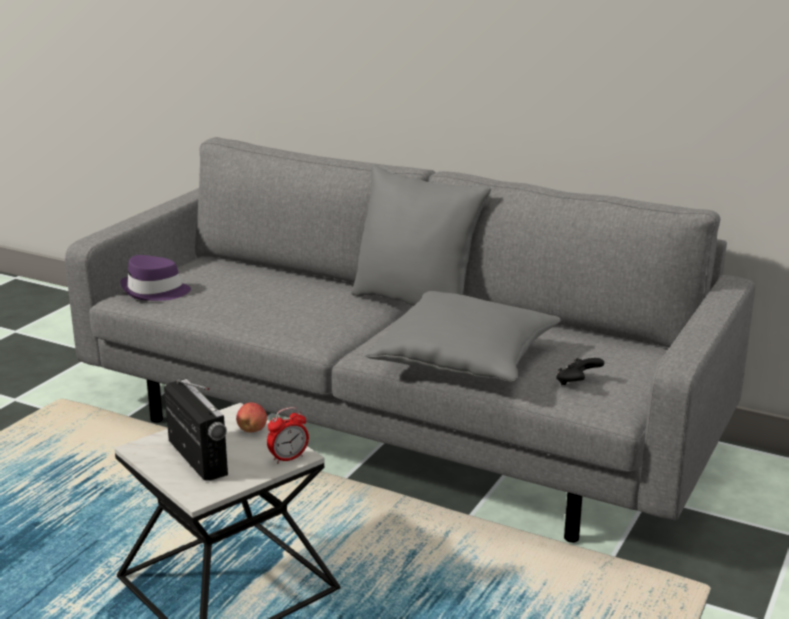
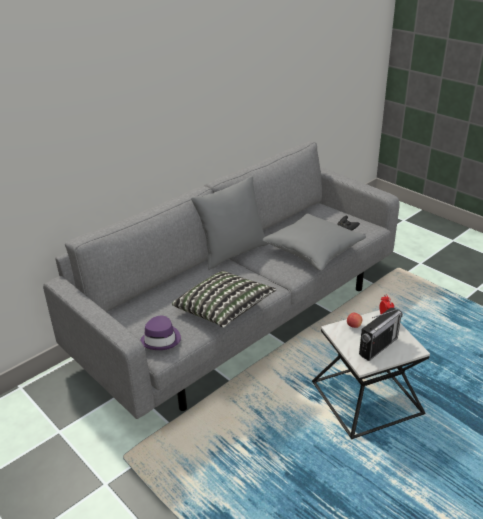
camera: 70 degrees left, 10 degrees up
radio [164,379,228,481] -> radio turned 150 degrees clockwise [359,308,403,361]
none -> pillow [172,270,277,328]

